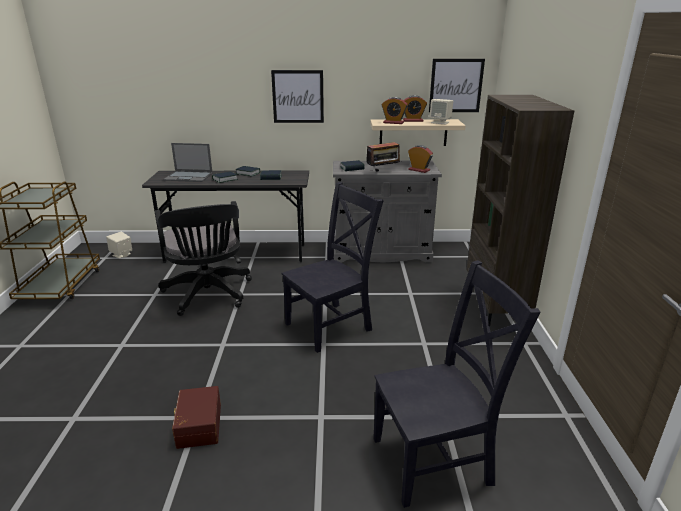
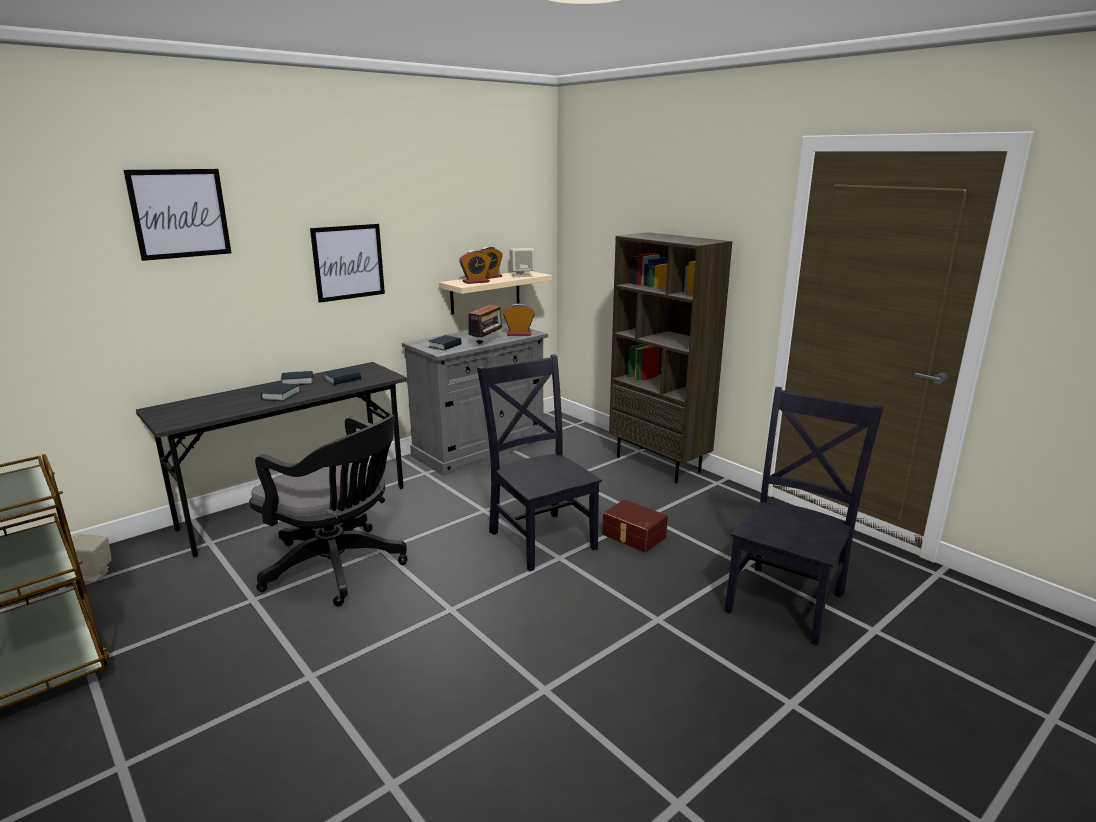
camera: 40 degrees left, 5 degrees down
laptop [164,143,213,182] -> none
brown storage box [172,386,221,449] -> brown storage box moved to [602,500,668,553]
black chair [282,182,384,353] -> black chair turned 45 degrees counterclockwise [477,354,602,571]
picture [429,59,485,112] -> picture moved to [123,169,231,261]

